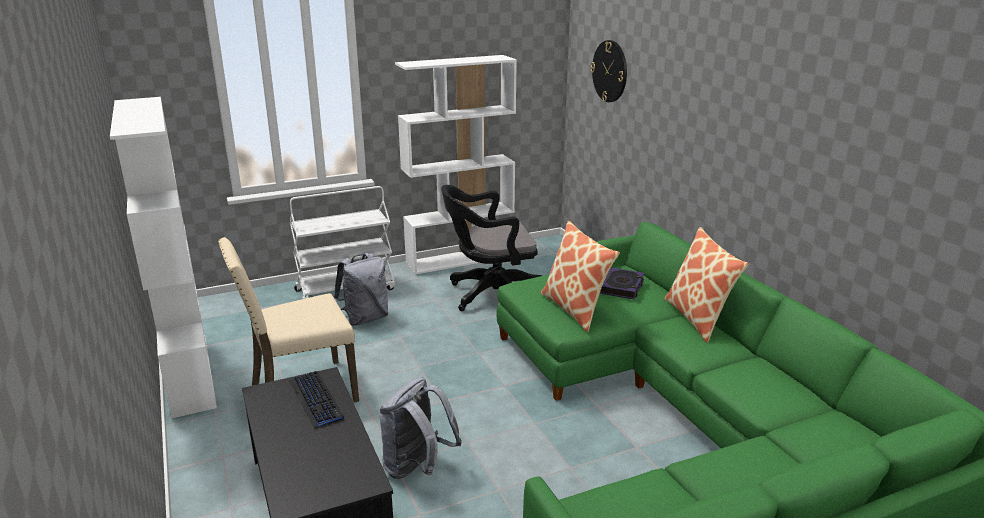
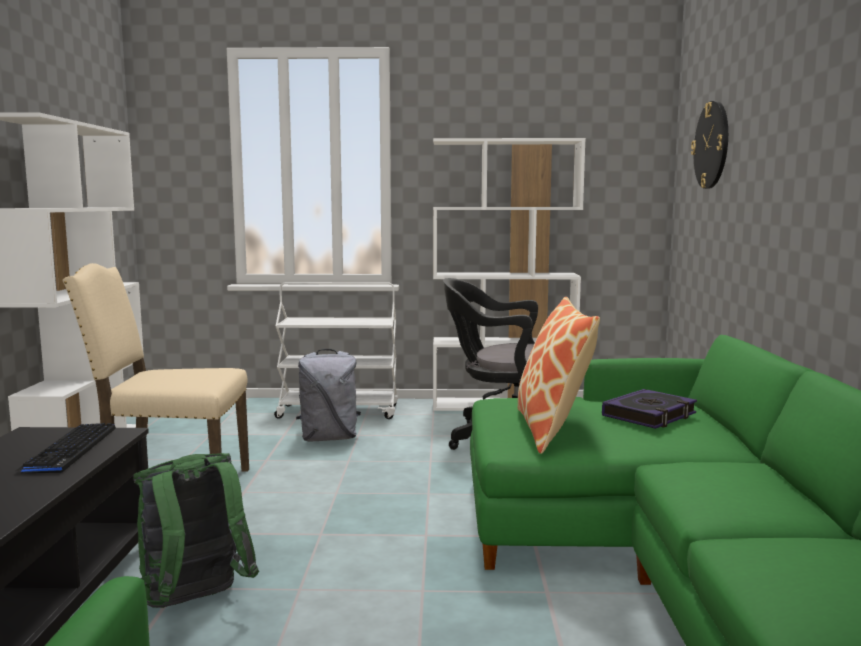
camera: 25 degrees right, 15 degrees down
grey backpack [379,377,462,479] -> green backpack [133,453,259,608]
pillow [664,227,749,343] -> none

